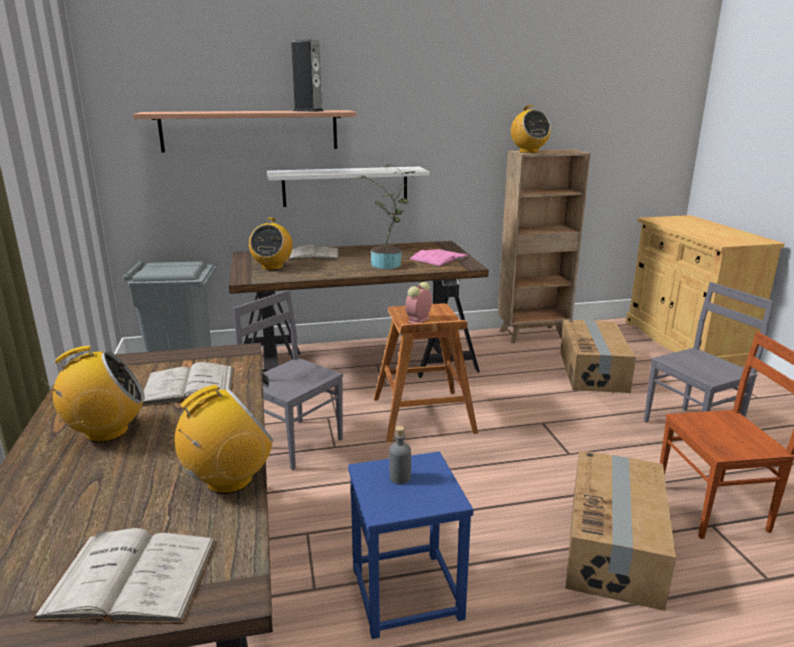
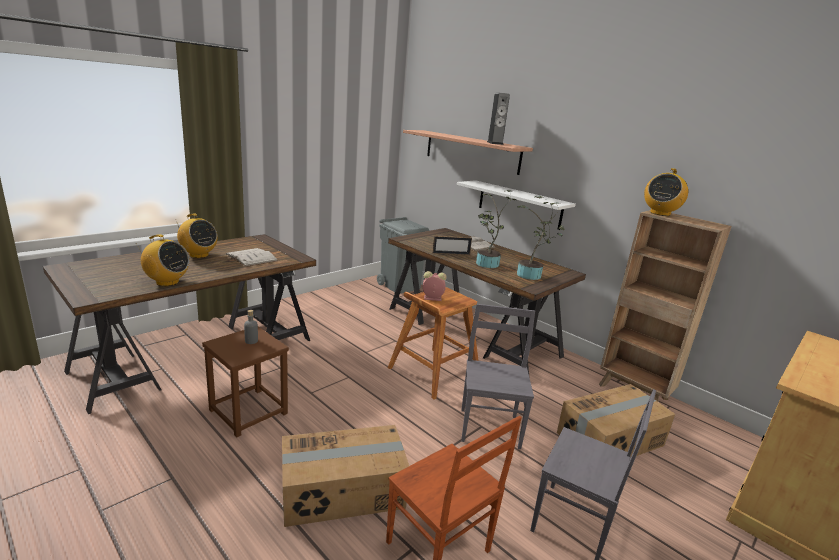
camera: 55 degrees right, 0 degrees up
white book [30,528,217,624] -> none
grey chair [233,290,343,470] -> grey chair moved to [461,304,535,449]
radio [249,217,293,270] -> none
blue stool [348,451,474,639] -> brown stool [202,327,289,437]
pink book [409,249,470,267] -> potted plant [517,196,564,280]
none -> picture frame [432,236,472,255]

